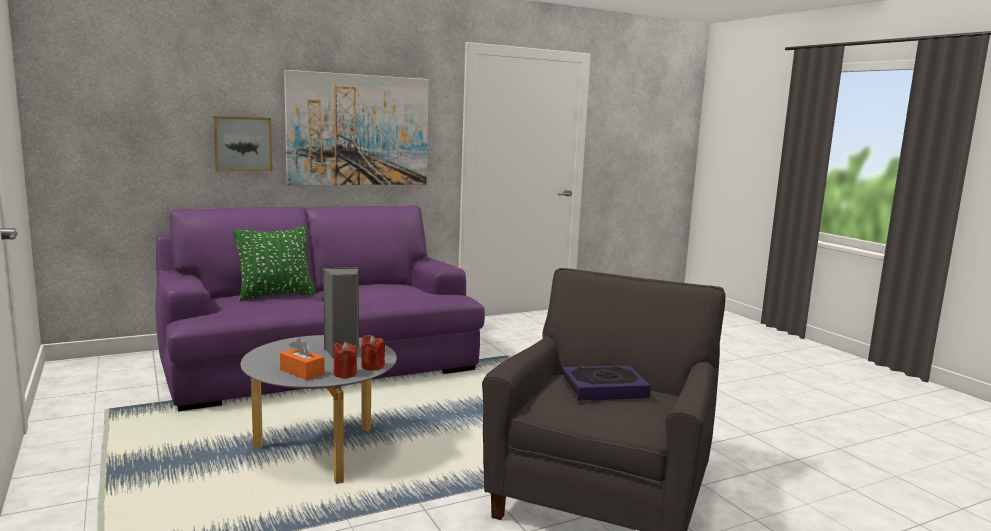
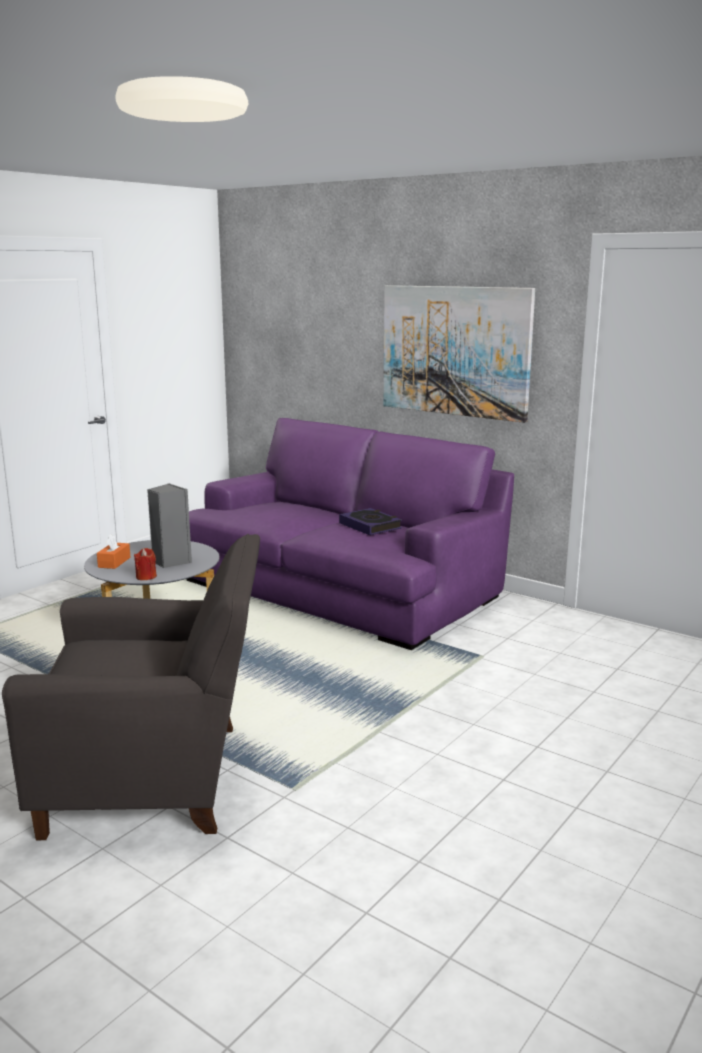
camera: 65 degrees right, 5 degrees up
picture [213,116,272,171] -> none
green pillow [233,227,315,301] -> none
red candle [334,342,357,378] -> none
book [562,364,651,401] -> book moved to [339,508,402,535]

